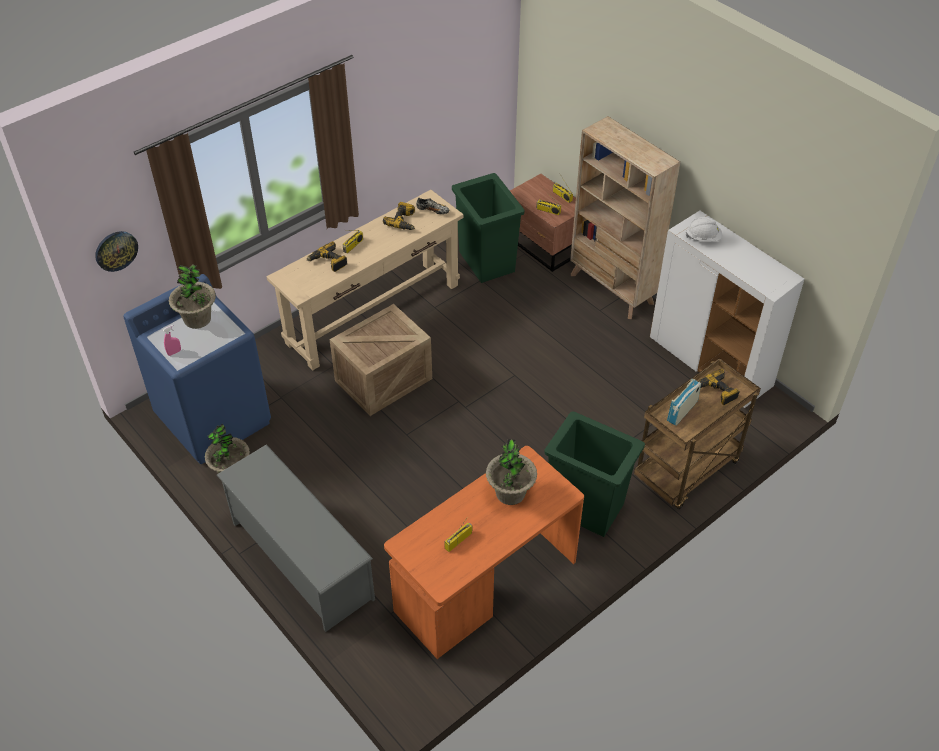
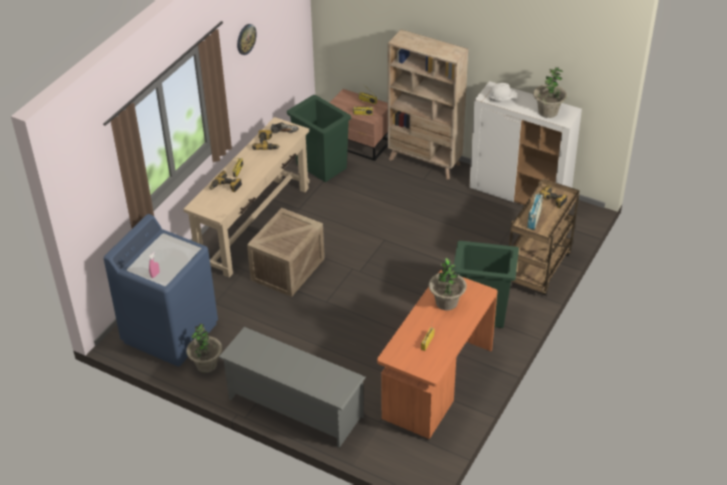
camera: 20 degrees left, 5 degrees down
wall clock [95,231,138,272] -> wall clock moved to [237,24,257,55]
potted plant [169,264,216,329] -> potted plant moved to [533,67,567,118]

